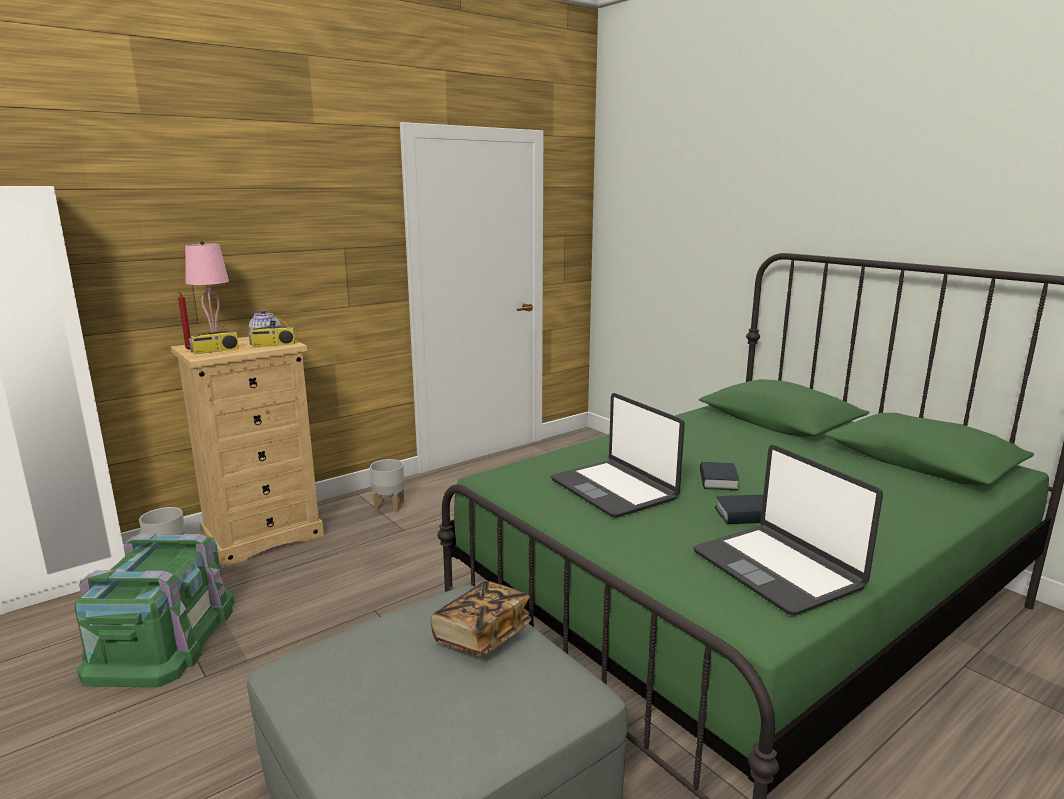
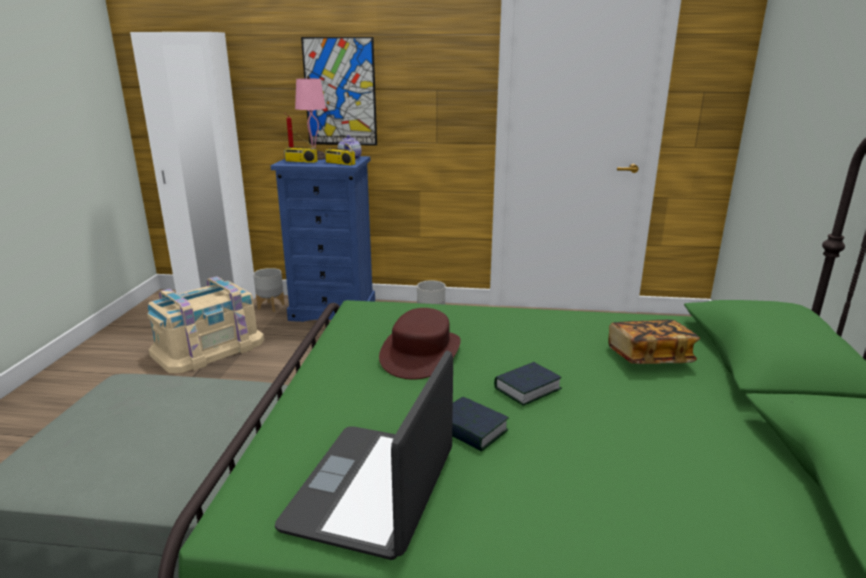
camera: 45 degrees right, 5 degrees up
green storage box [74,534,235,687] -> beige storage box [147,276,264,373]
beige dresser [170,337,324,567] -> blue dresser [270,156,375,322]
book [430,581,531,657] -> book moved to [609,320,700,364]
laptop [551,393,685,518] -> brown hat [379,308,461,380]
none -> picture [301,37,377,146]

